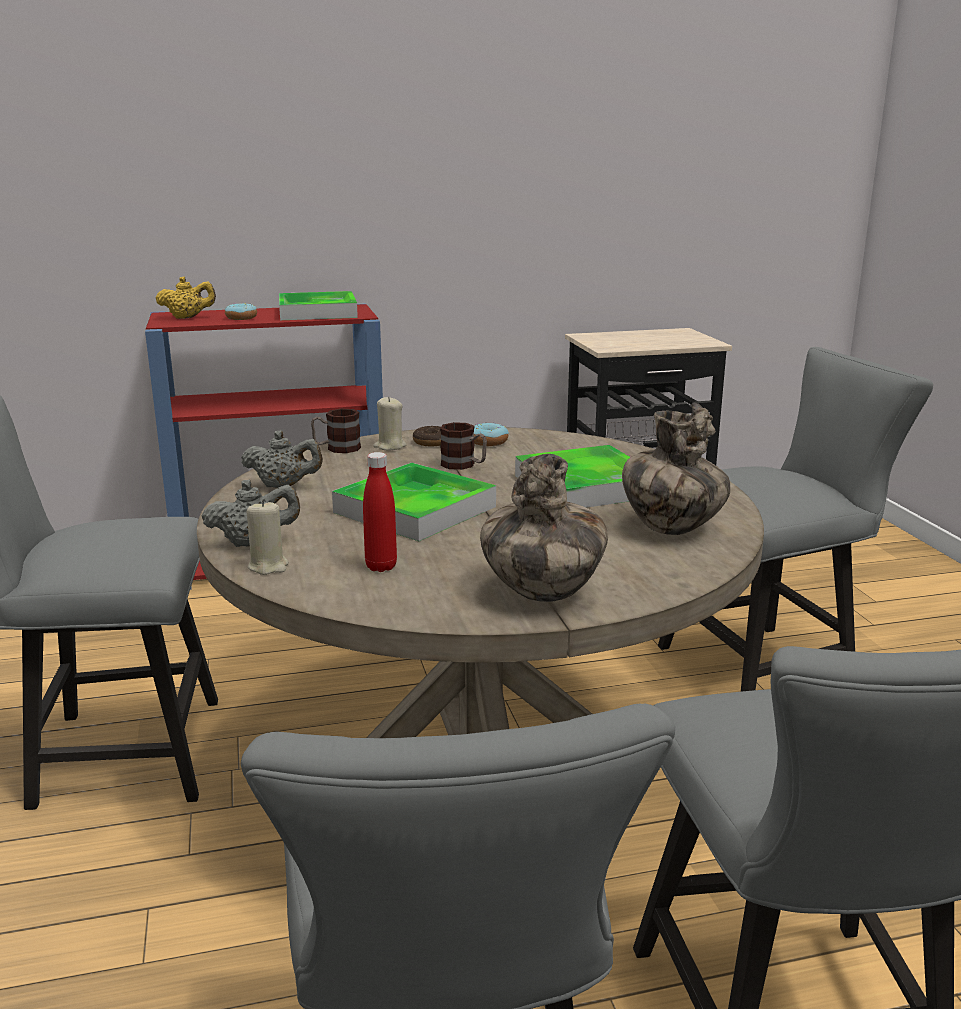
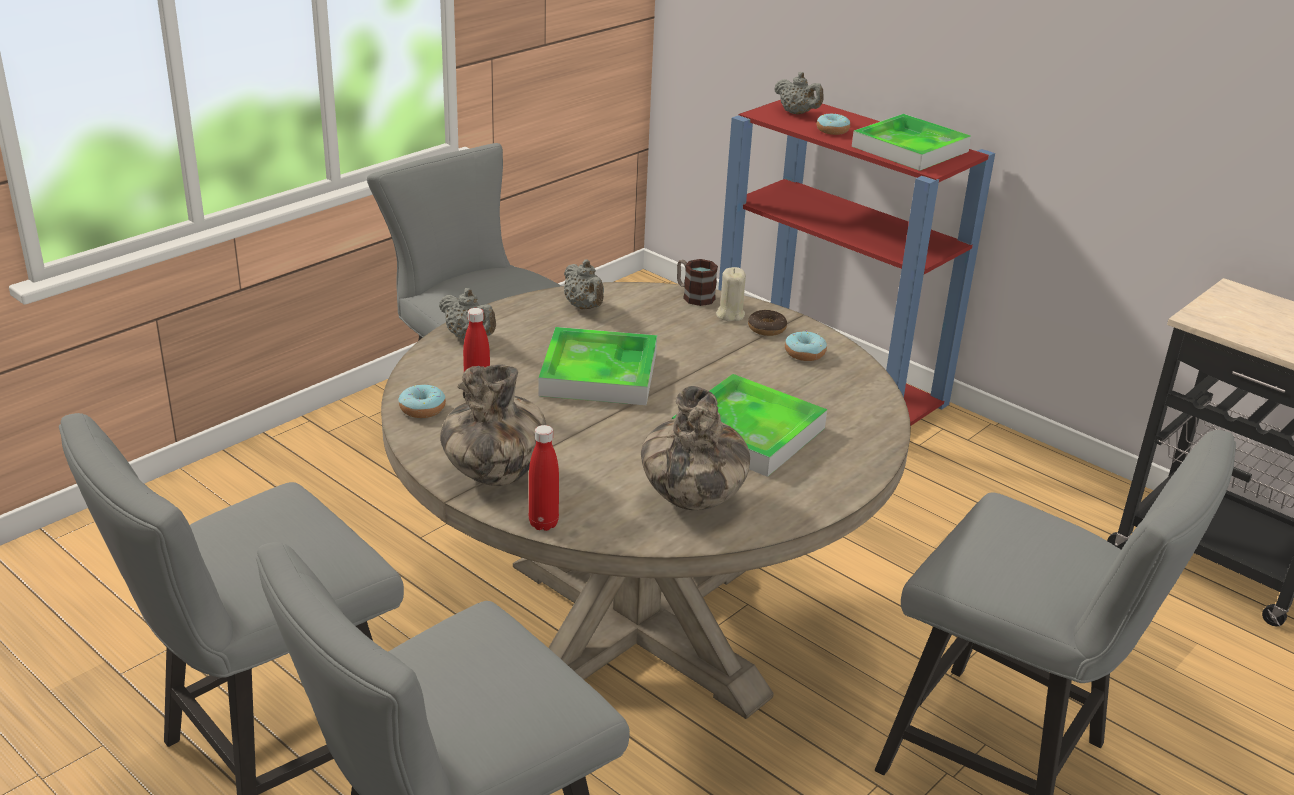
camera: 55 degrees right, 10 degrees up
yellow teapot [156,277,216,319] -> grey teapot [774,72,824,114]
beige candle [247,500,289,575] -> none
mug [440,422,487,470] -> none
none -> donut [398,384,446,418]
none -> red bottle [529,425,559,531]

